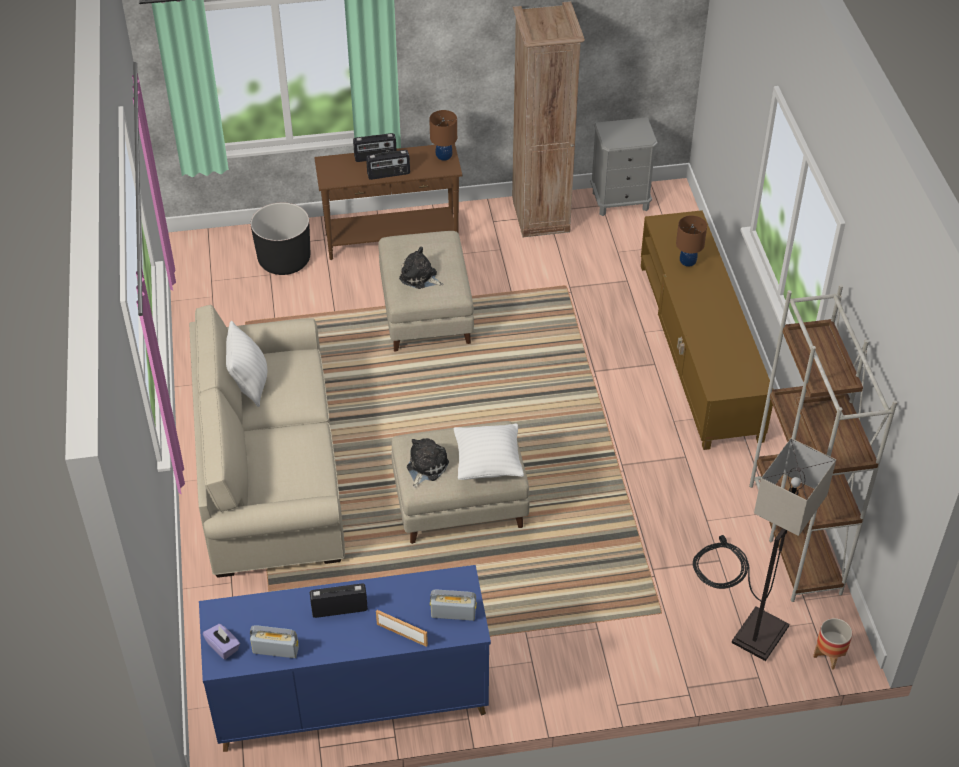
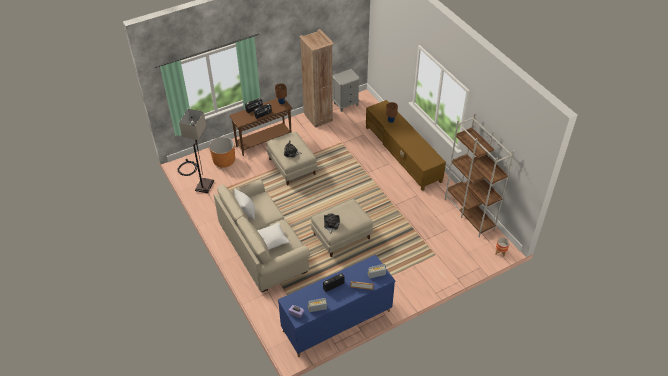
camera: 20 degrees left, 0 degrees up
black planter [251,203,310,275] -> orange planter [209,137,235,168]
white pillow [454,423,524,480] -> white pillow moved to [257,223,290,250]
floor lamp [693,438,836,661] -> floor lamp moved to [178,109,214,193]

